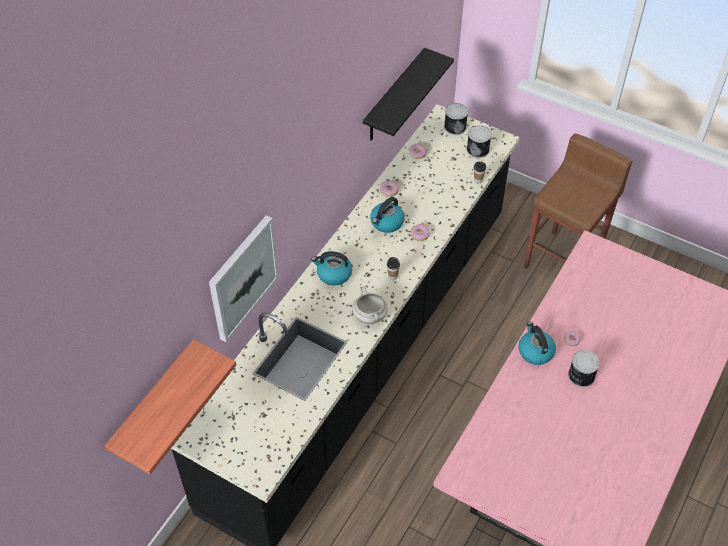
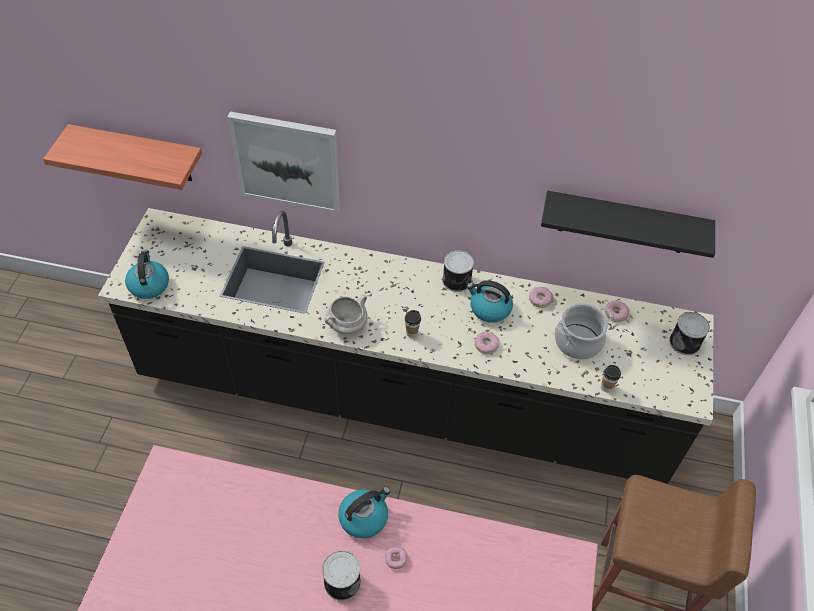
camera: 70 degrees right, 0 degrees up
kettle [311,251,352,285] -> kettle moved to [125,250,169,299]
can [467,125,492,158] -> can moved to [442,250,474,292]
none -> cooking pot [554,303,613,360]

